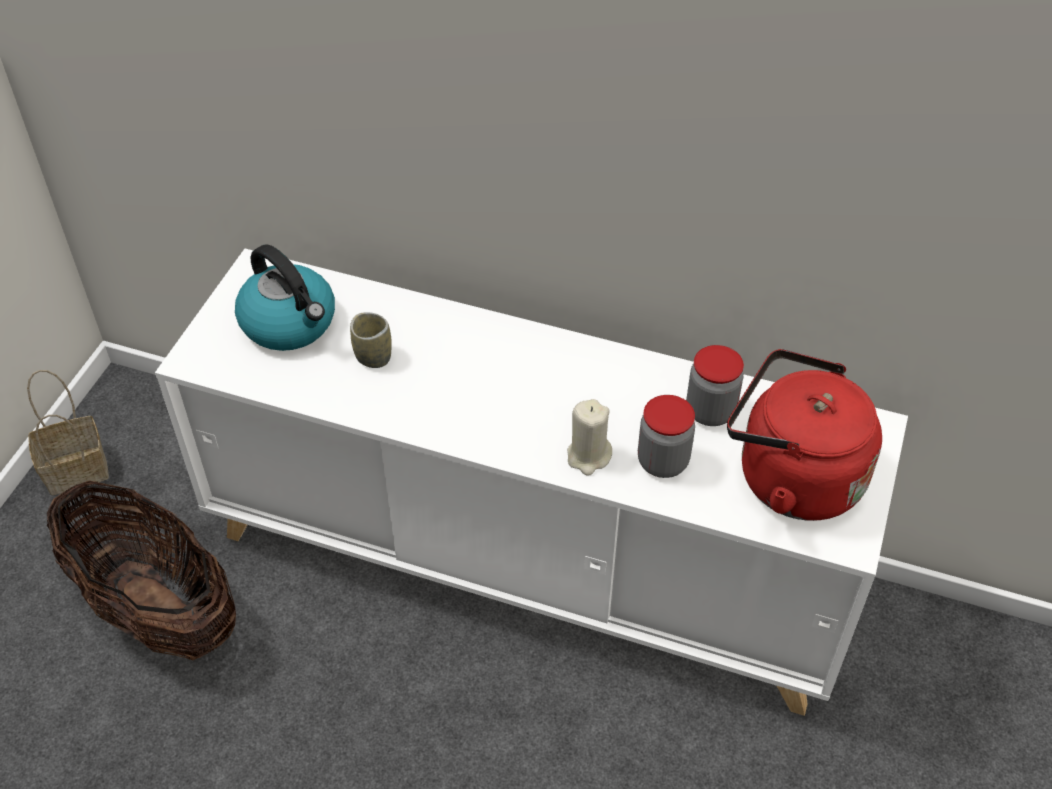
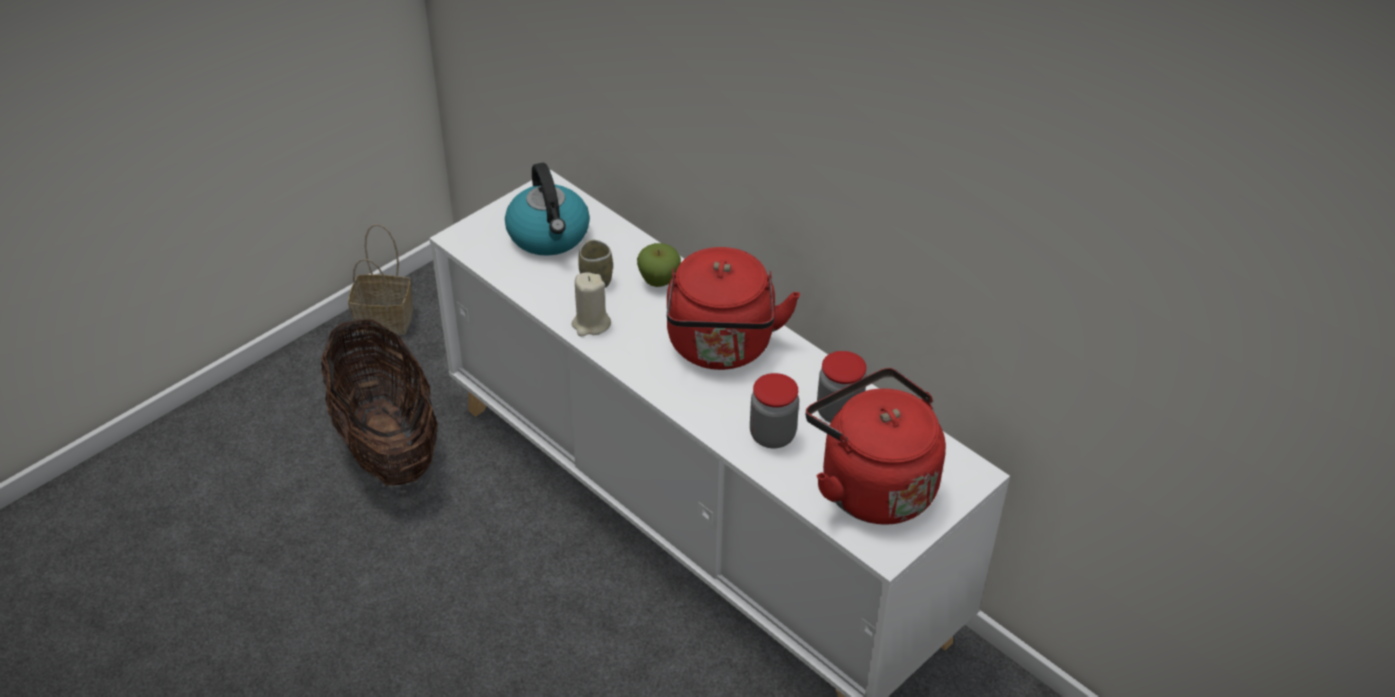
camera: 25 degrees right, 5 degrees down
beige candle [567,399,612,476] -> beige candle moved to [571,272,611,337]
none -> apple [637,243,681,287]
none -> red kettle [667,247,800,370]

